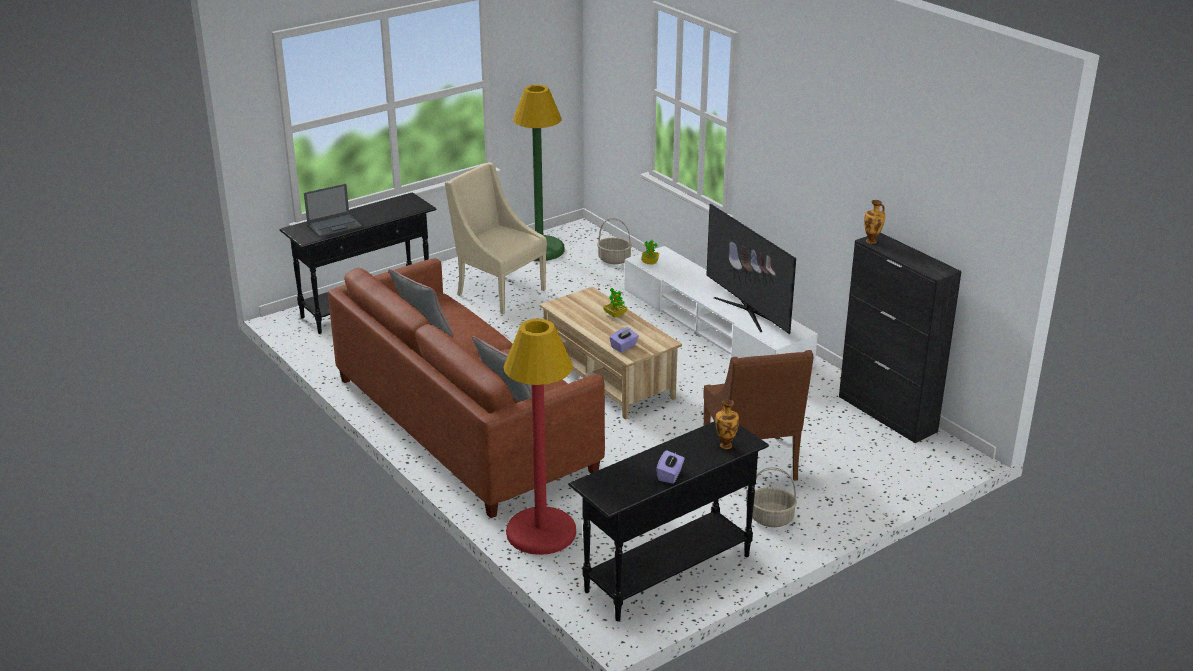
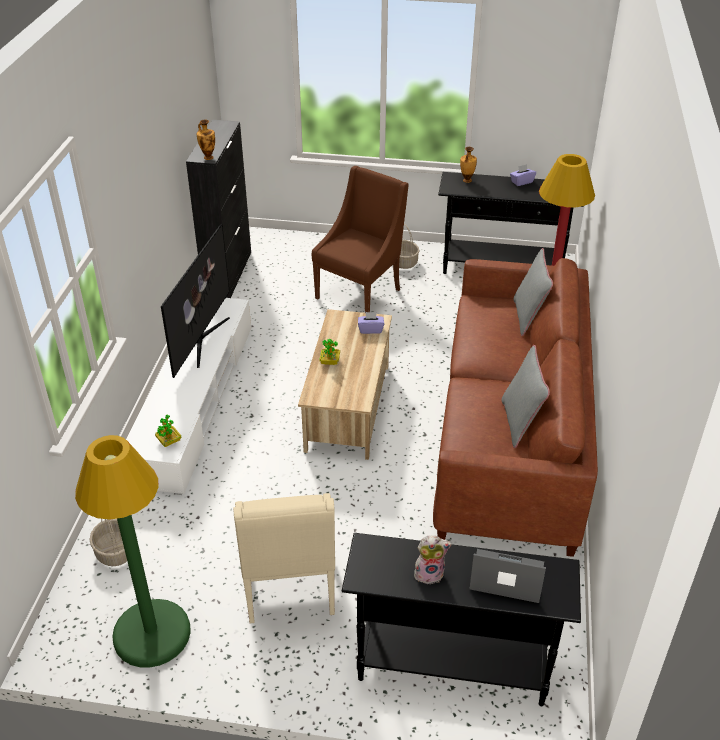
camera: 135 degrees left, 10 degrees up
none -> plush toy [414,536,452,584]

